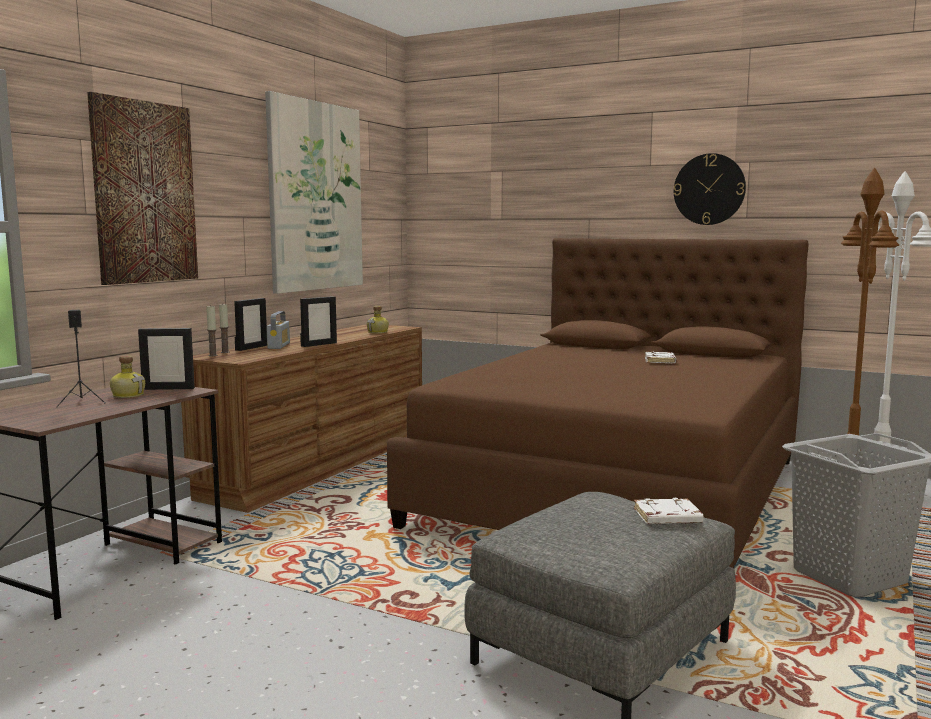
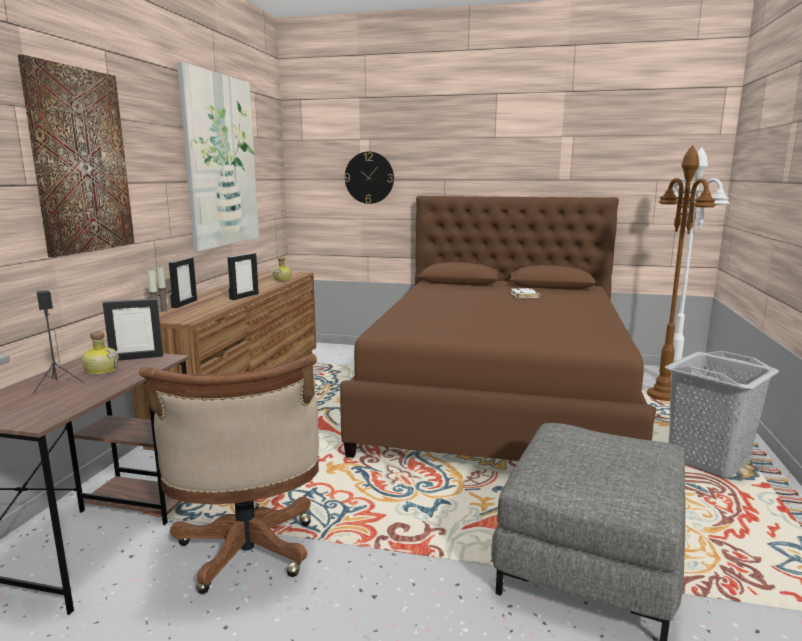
camera: 15 degrees left, 5 degrees up
radio [266,311,290,349] -> none
white book [634,498,704,524] -> none
wall clock [674,153,746,225] -> wall clock moved to [344,152,394,204]
none -> office chair [139,354,319,594]

